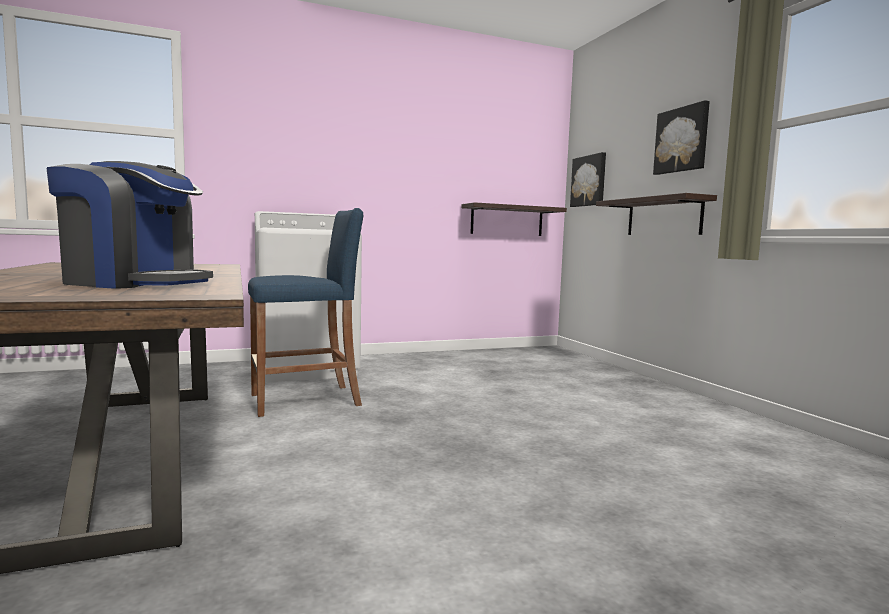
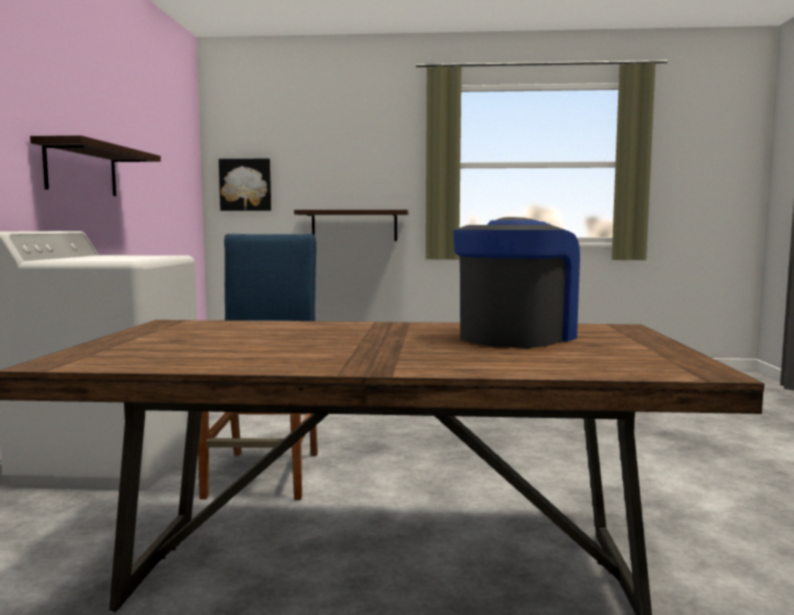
camera: 65 degrees left, 0 degrees up
shelf [462,202,567,236] -> shelf moved to [30,135,161,196]
picture [653,100,710,175] -> none

